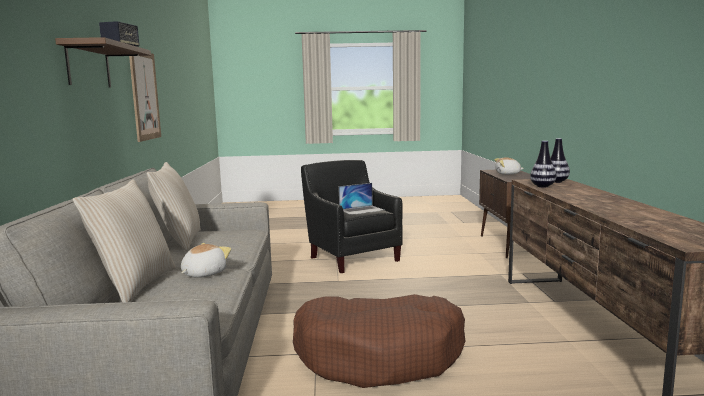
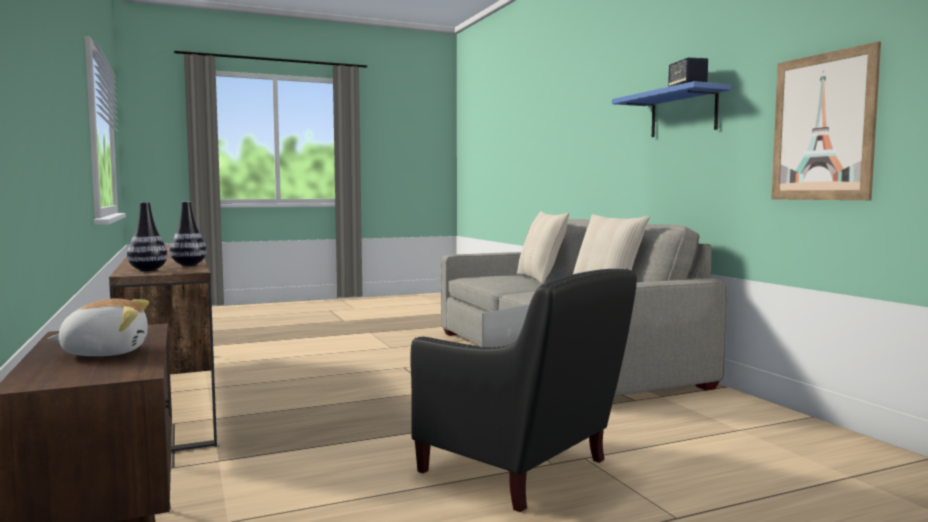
camera: 160 degrees right, 5 degrees down
brown shelf [55,37,151,87] -> blue shelf [612,81,731,137]
plush toy [181,243,231,278] -> none
brown dog bed [293,294,465,388] -> none

